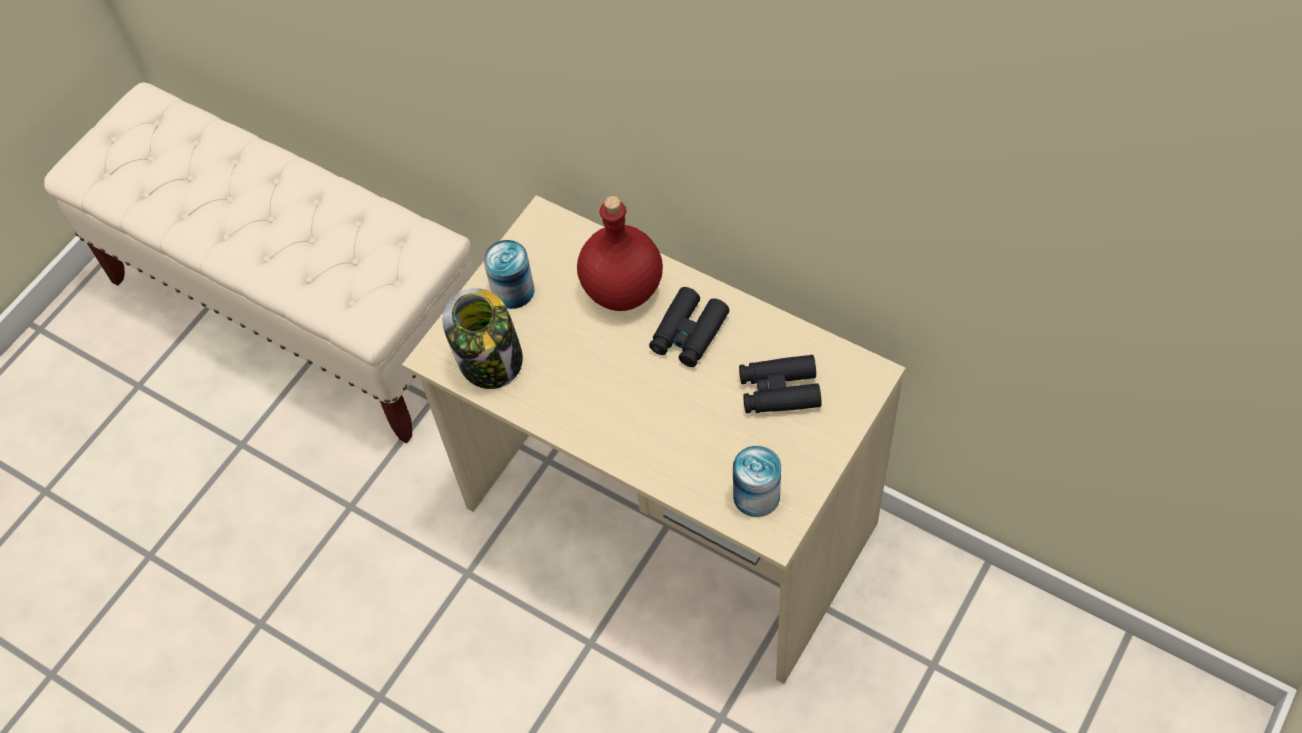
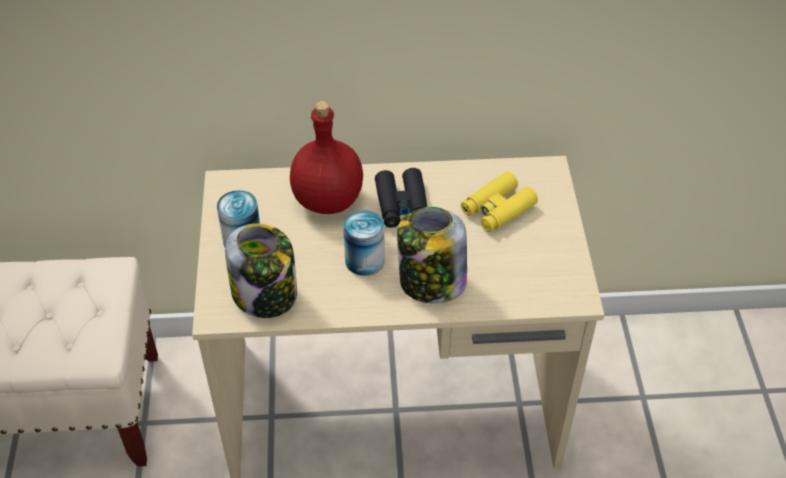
camera: 40 degrees left, 10 degrees down
can [733,446,781,517] -> can moved to [343,210,385,276]
black binoculars [739,355,822,413] -> yellow binoculars [461,171,538,232]
none -> jar [397,207,467,304]

